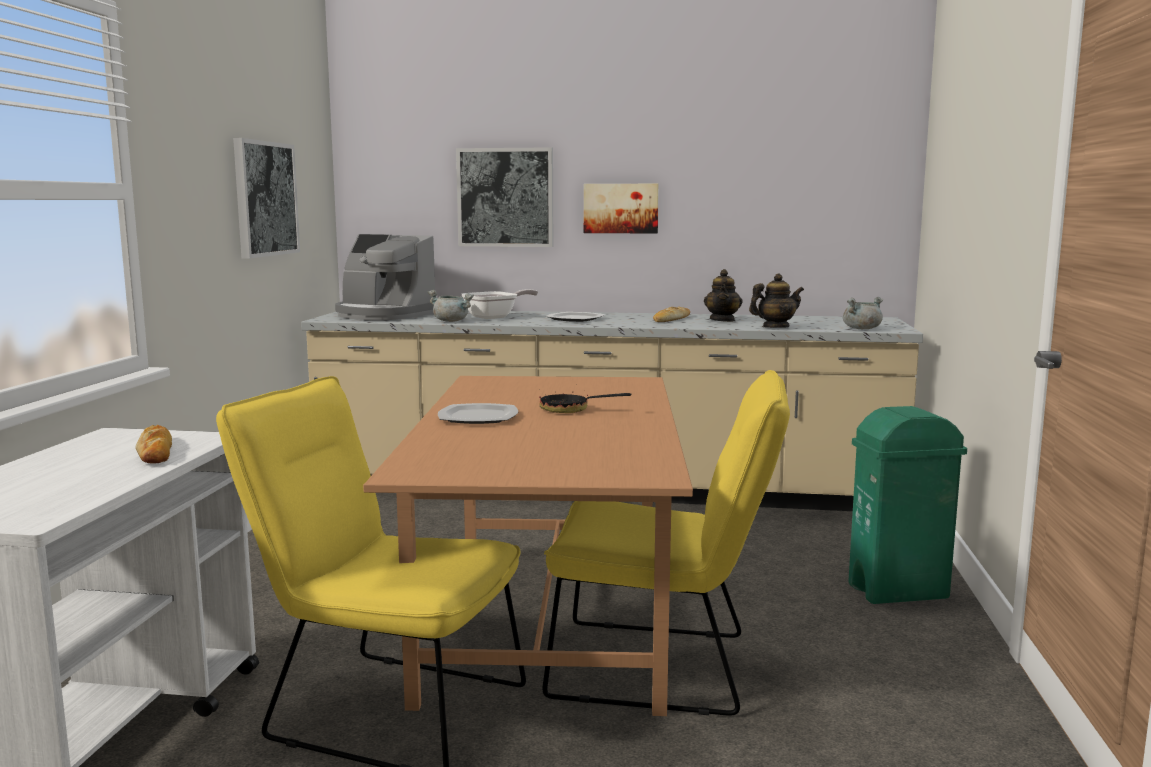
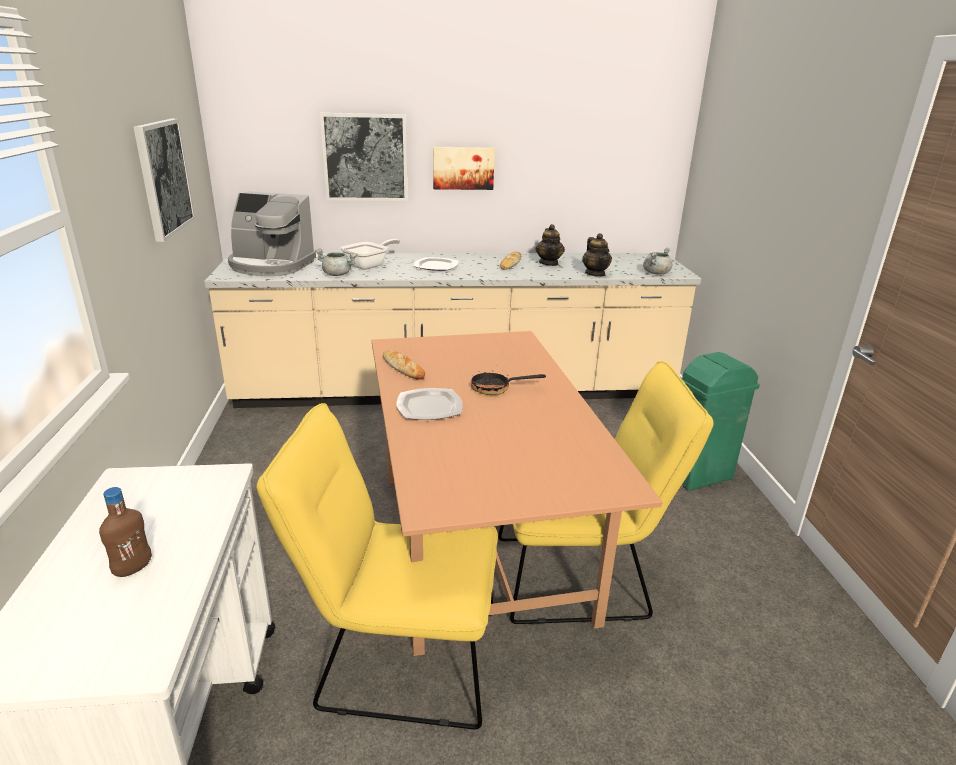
camera: 15 degrees left, 15 degrees up
bread [135,425,172,463] -> bread moved to [383,350,425,380]
teapot [749,273,804,328] -> teapot turned 105 degrees clockwise [582,233,612,277]
none -> brown bottle [99,487,152,577]

